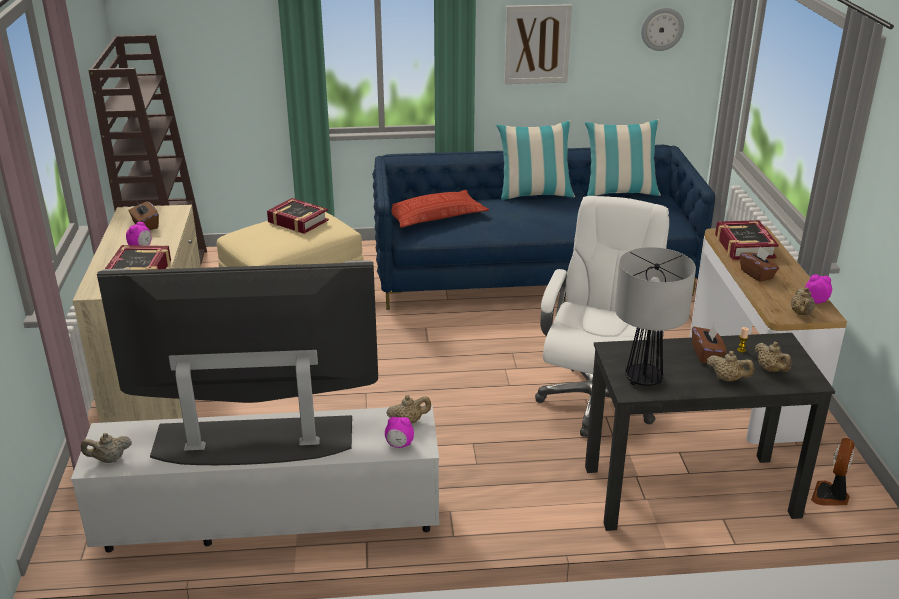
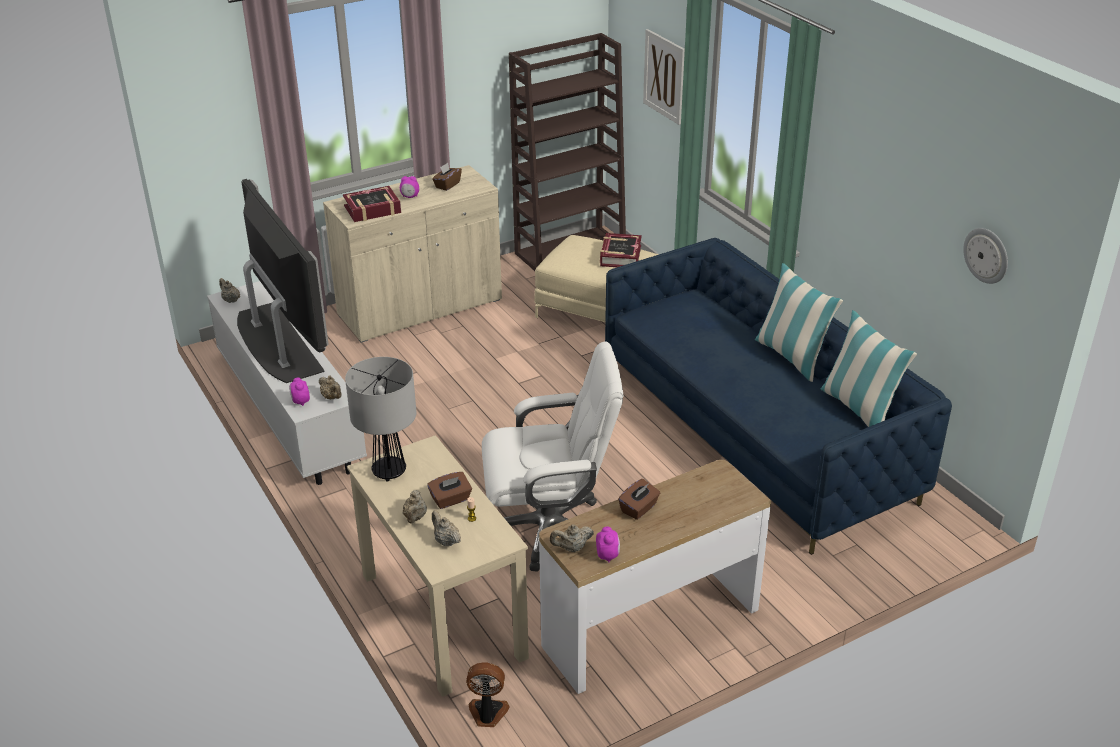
camera: 65 degrees right, 5 degrees up
pillow [391,190,489,228] -> none
picture [504,4,572,84] -> picture moved to [643,29,685,125]
black desk [585,333,835,531] -> beige desk [347,435,529,697]
book [715,220,779,260] -> none
beige teapot [755,342,792,372] -> beige teapot turned 105 degrees clockwise [432,510,461,546]

